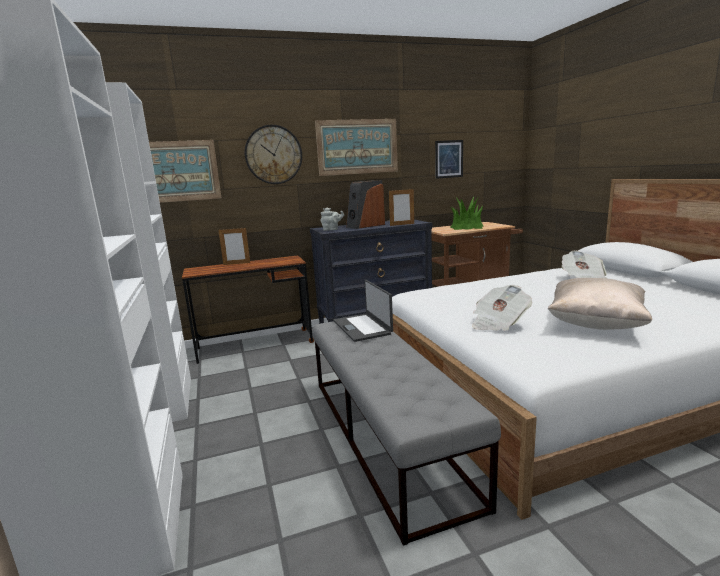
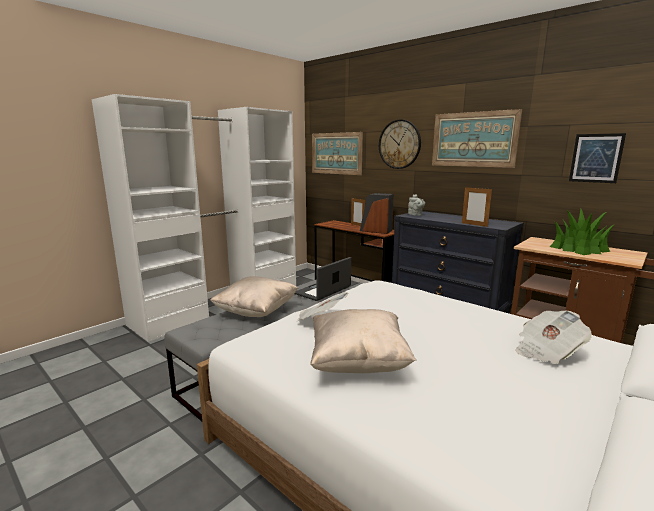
camera: 60 degrees right, 0 degrees up
speaker [346,180,385,229] -> speaker moved to [360,193,394,234]
none -> beige pillow [210,276,298,317]

